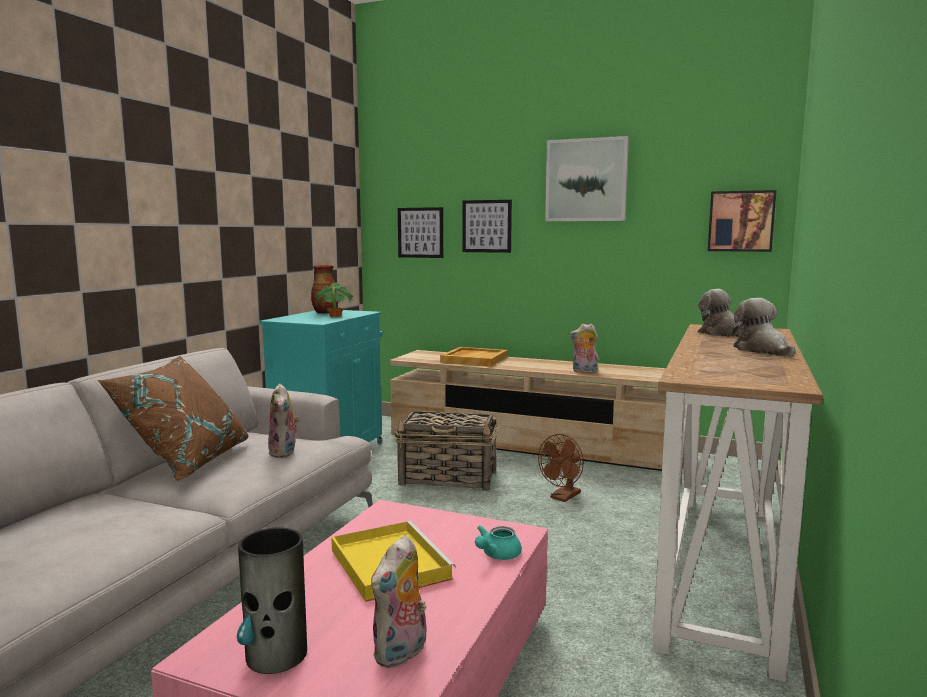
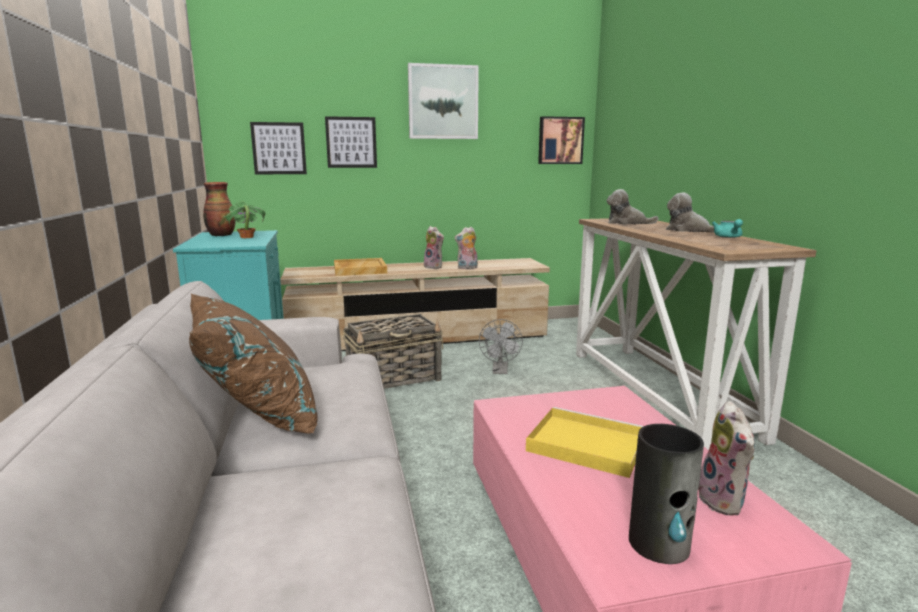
camera: 35 degrees left, 5 degrees up
plush toy [268,383,299,458] -> plush toy moved to [424,226,444,269]
turquoise teapot [475,526,522,560] -> turquoise teapot moved to [712,219,743,238]
brown fan [538,434,584,502] -> grey fan [479,319,523,374]

